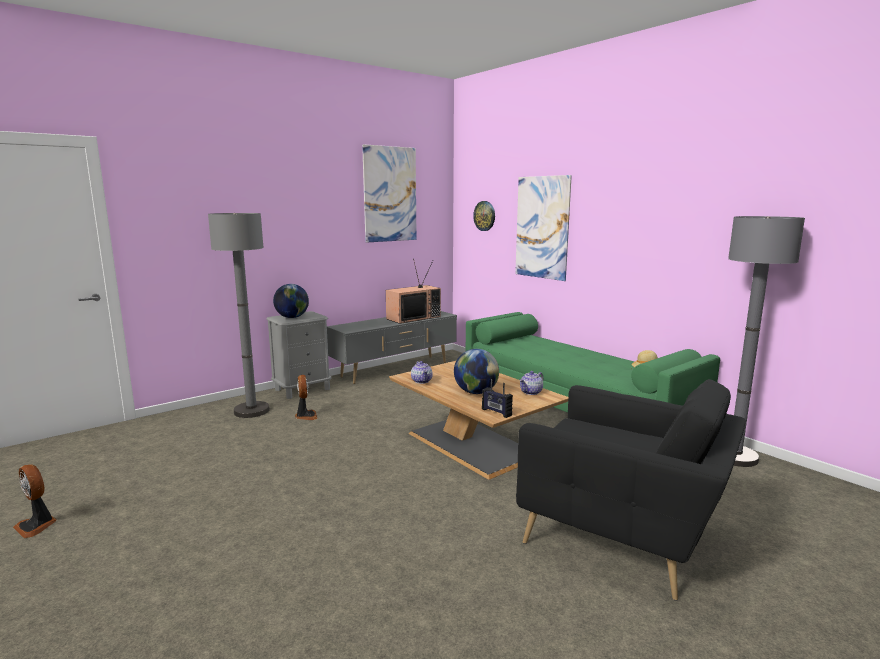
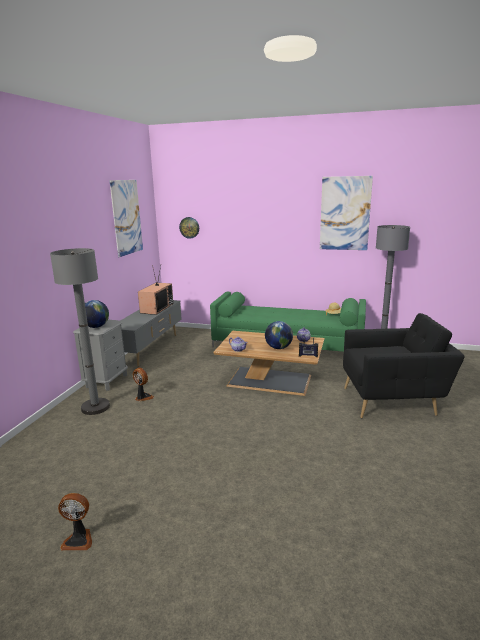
camera: 35 degrees left, 5 degrees up
picture [515,175,572,281] -> picture moved to [320,176,373,250]

